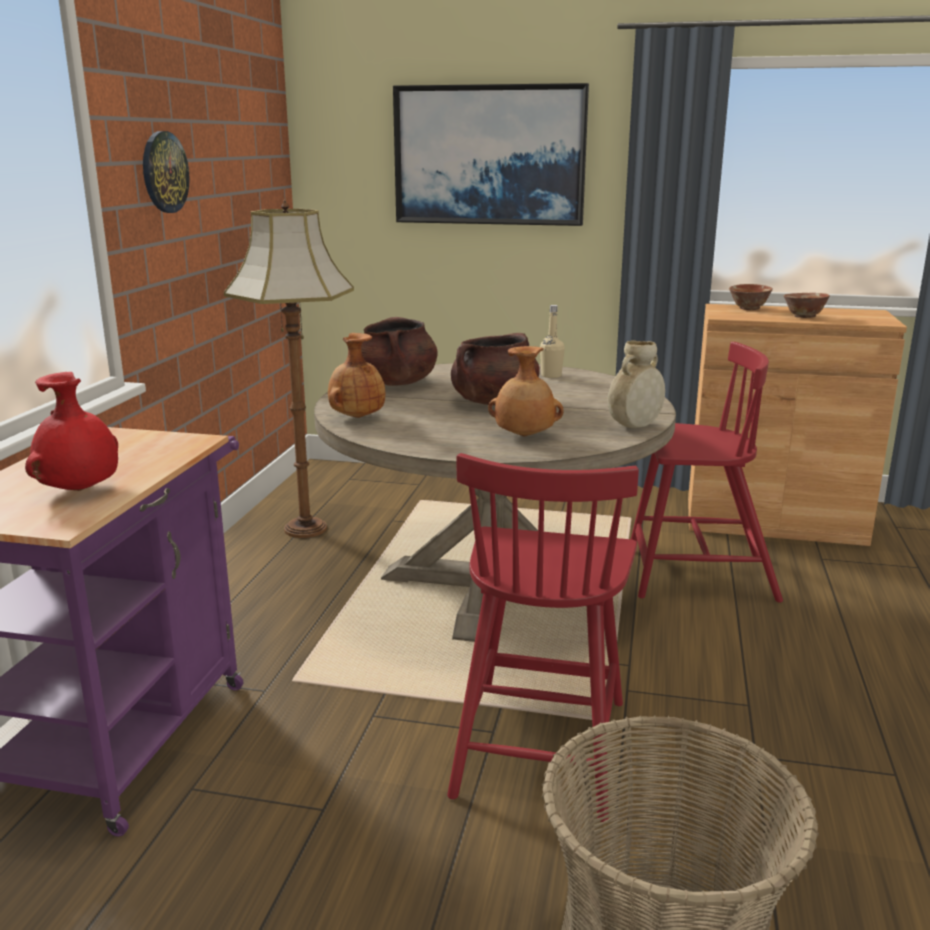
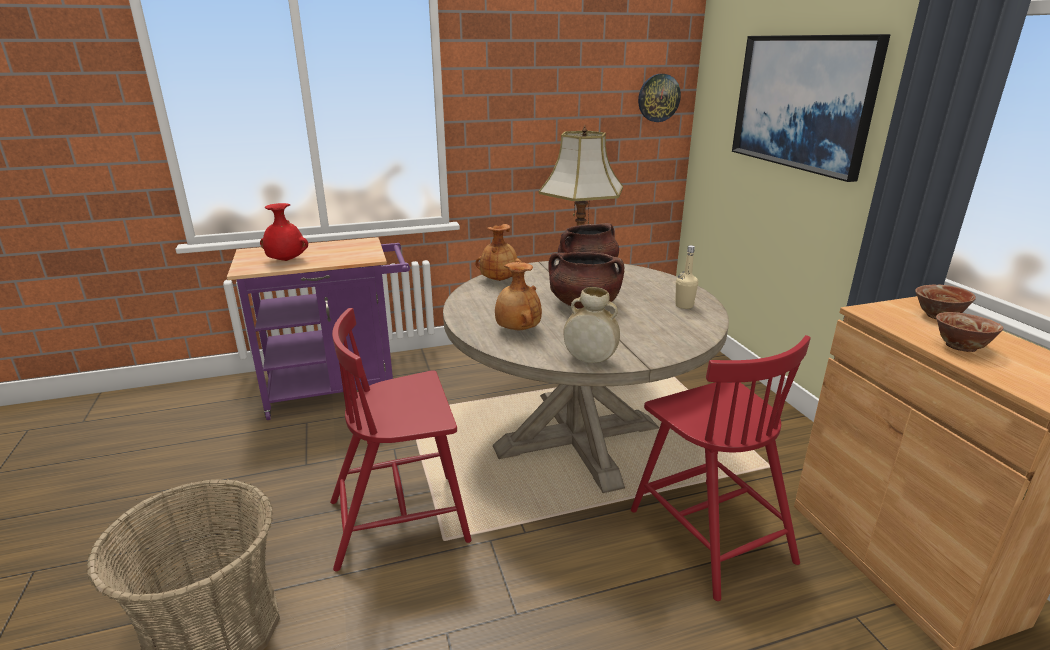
camera: 60 degrees right, 5 degrees up
wall clock [143,131,190,213] -> wall clock moved to [638,74,681,122]

